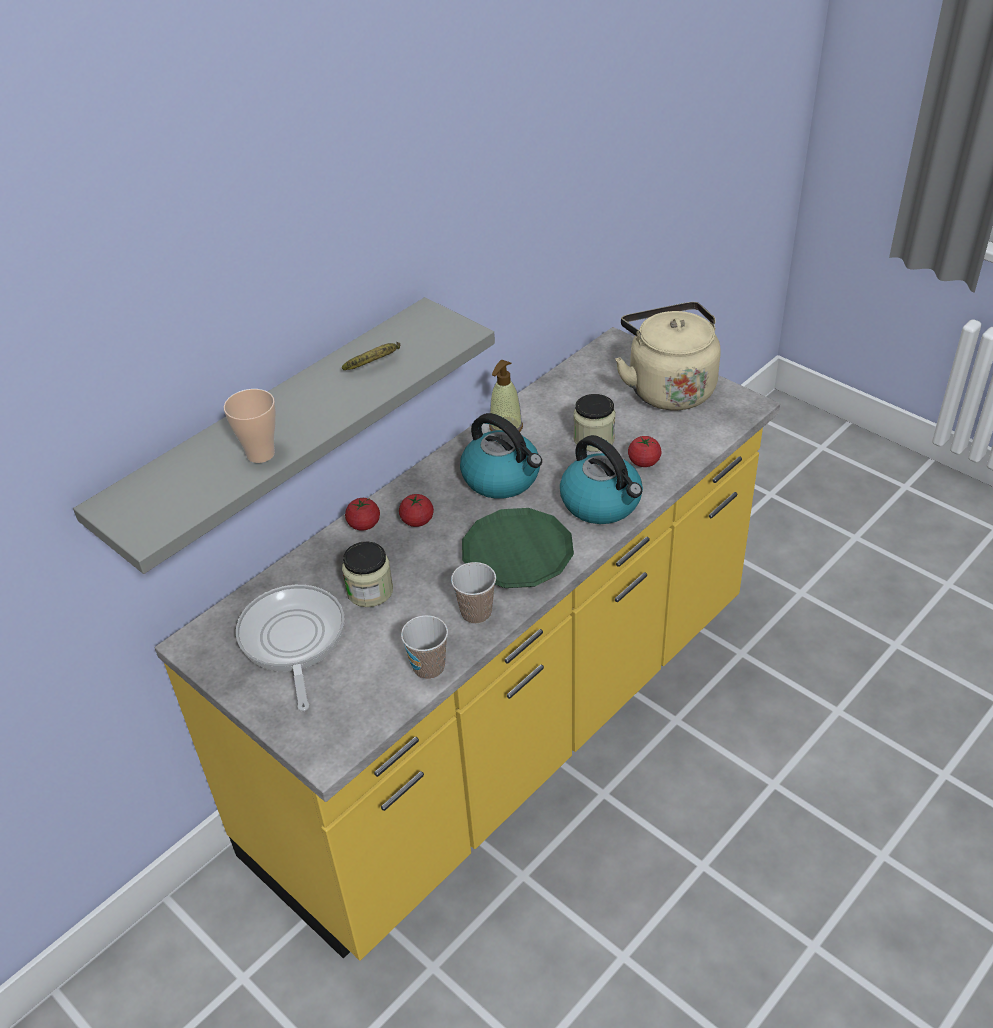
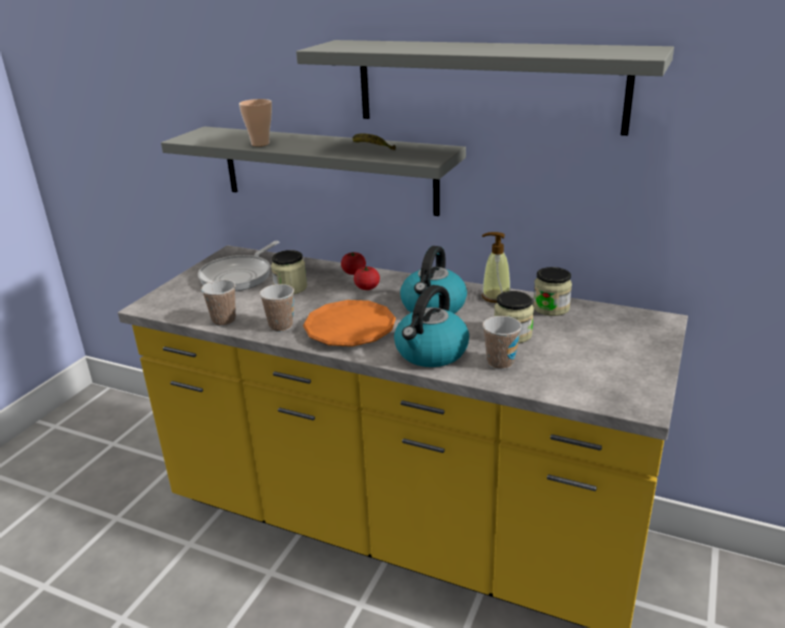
camera: 70 degrees right, 15 degrees down
frying pan [236,585,345,711] -> frying pan turned 150 degrees clockwise [198,241,279,291]
green plate [462,508,574,588] -> orange plate [303,300,396,347]
beige kettle [615,302,721,410] -> none
tomato [628,436,661,467] -> cup [483,316,522,370]
none -> grey shelf [296,40,674,136]
none -> jar [533,267,572,316]

